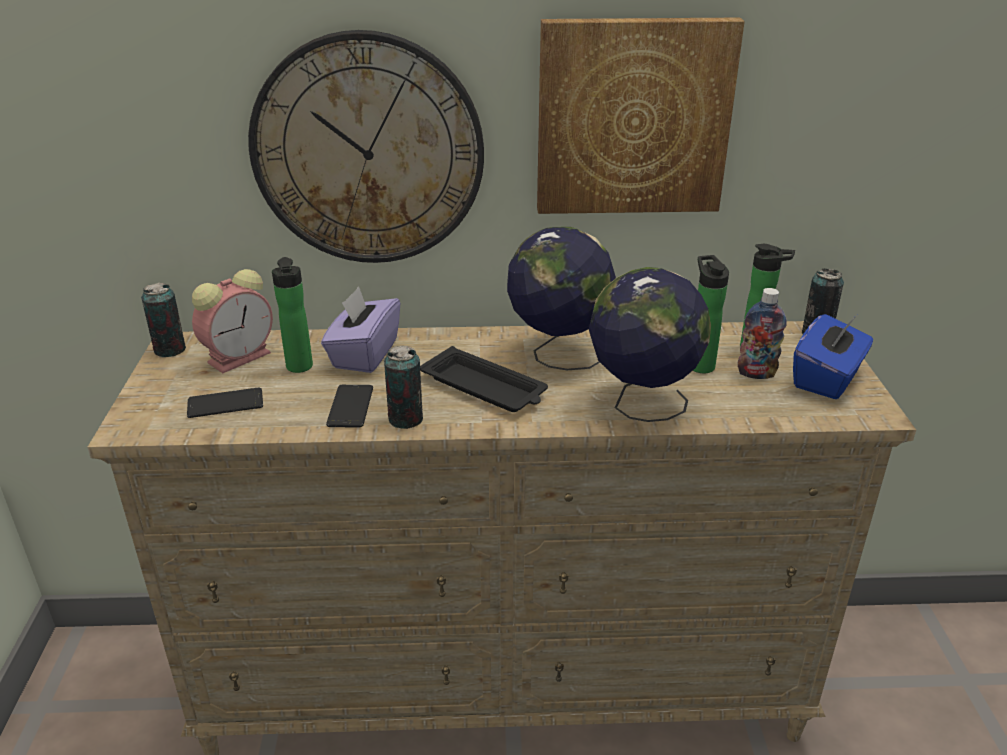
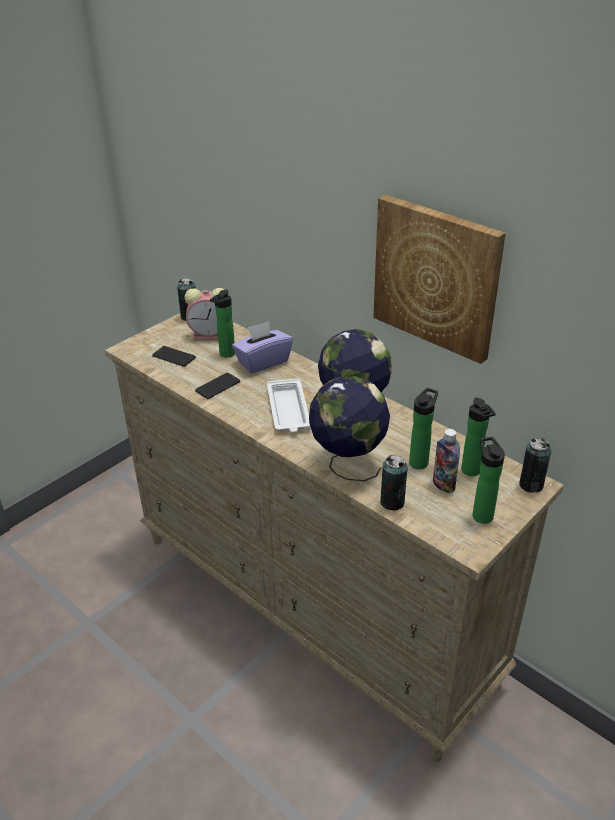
camera: 45 degrees right, 5 degrees up
wall clock [248,30,484,263] -> none
can [384,346,423,429] -> can moved to [380,455,407,510]
black tray [420,346,548,412] -> white tray [267,378,310,432]
blue tissue box [793,314,873,399] -> bottle [472,437,505,524]

